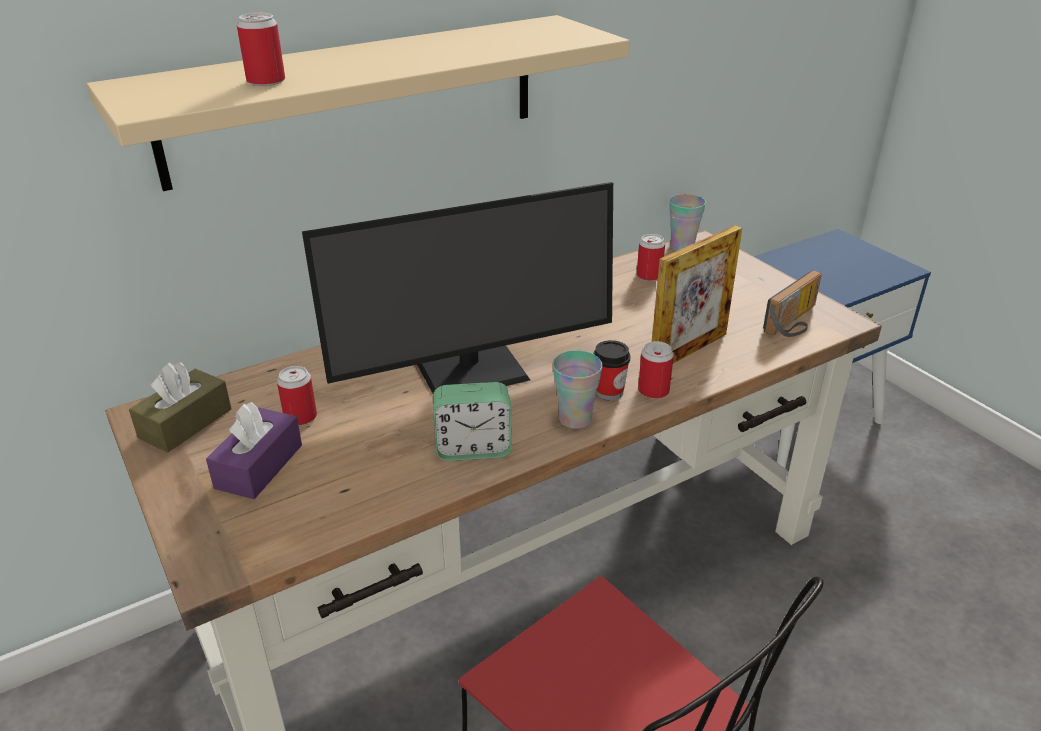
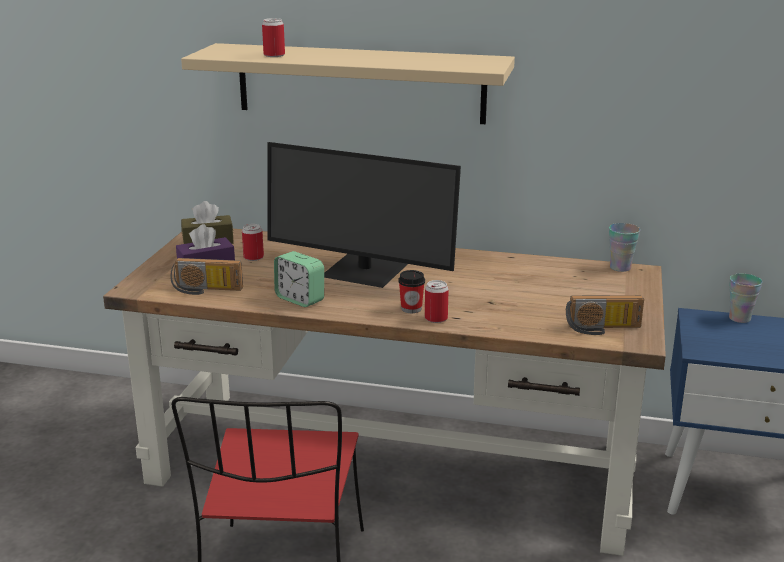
camera: 45 degrees right, 10 degrees down
cup [553,350,603,429] -> cup moved to [729,274,762,323]
can [637,234,665,281] -> none
picture frame [652,225,742,364] -> none
none -> radio [170,258,243,295]

